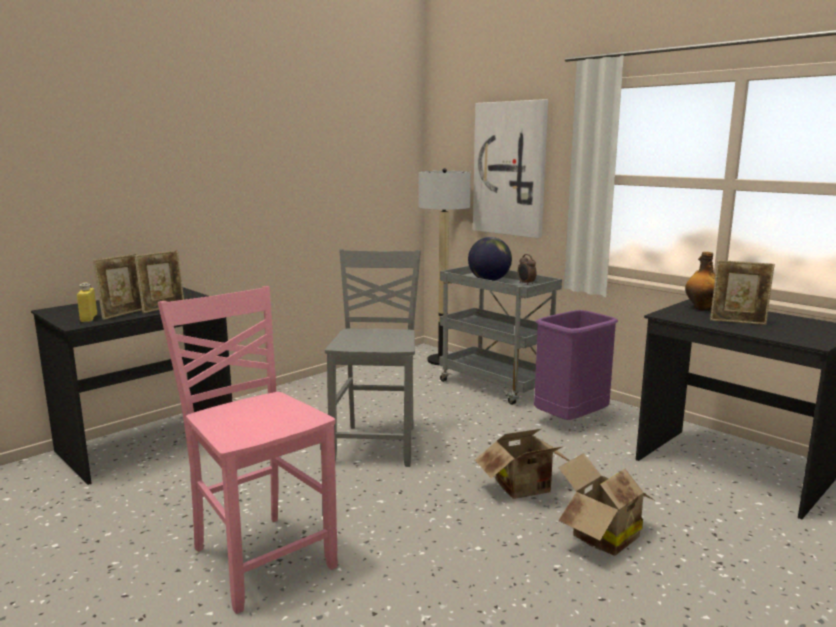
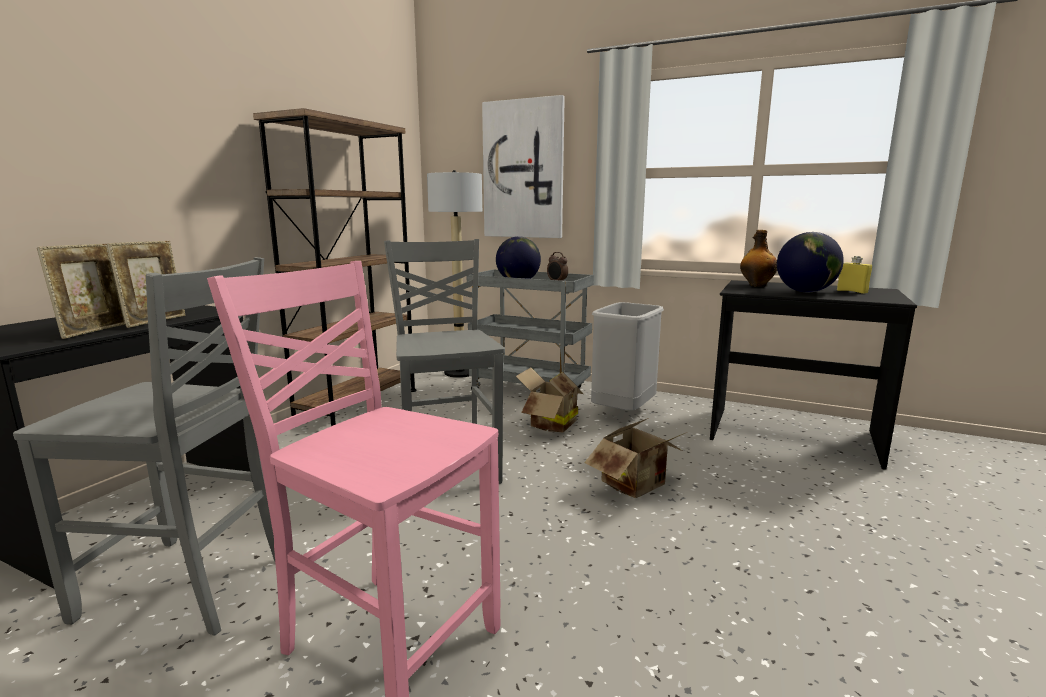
camera: 20 degrees left, 0 degrees up
yellow bottle [77,283,97,322] -> yellow bottle moved to [837,256,872,294]
purple trash can [534,310,618,420] -> grey trash can [591,302,664,411]
cardboard box [558,453,654,556] -> cardboard box moved to [516,368,583,433]
picture frame [710,260,775,325] -> globe [777,232,844,292]
none -> grey chair [13,257,275,636]
none -> brown bookcase [253,108,416,426]

